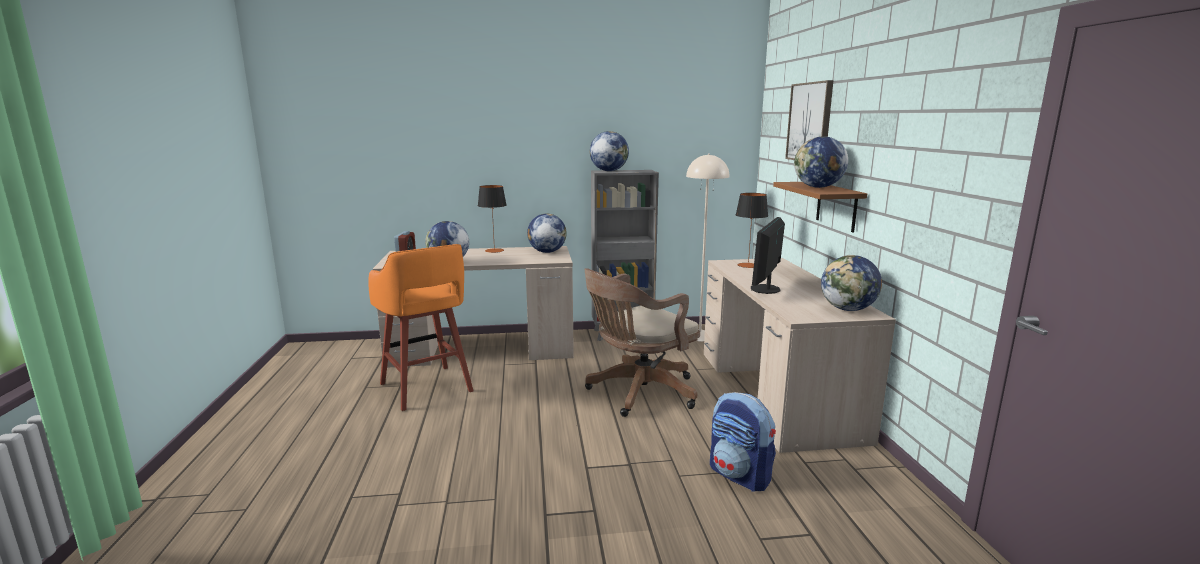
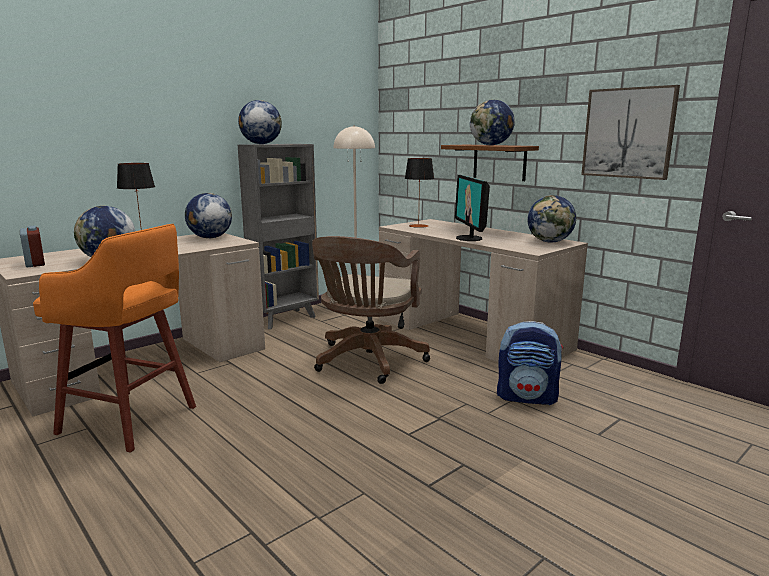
camera: 35 degrees left, 0 degrees up
picture [785,80,833,160] -> picture moved to [581,85,680,180]

